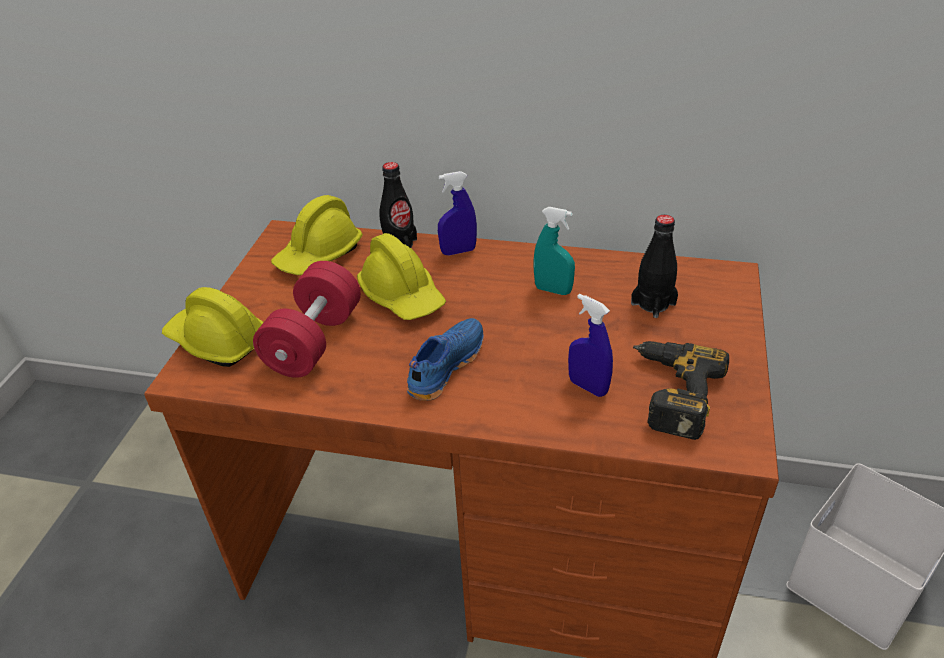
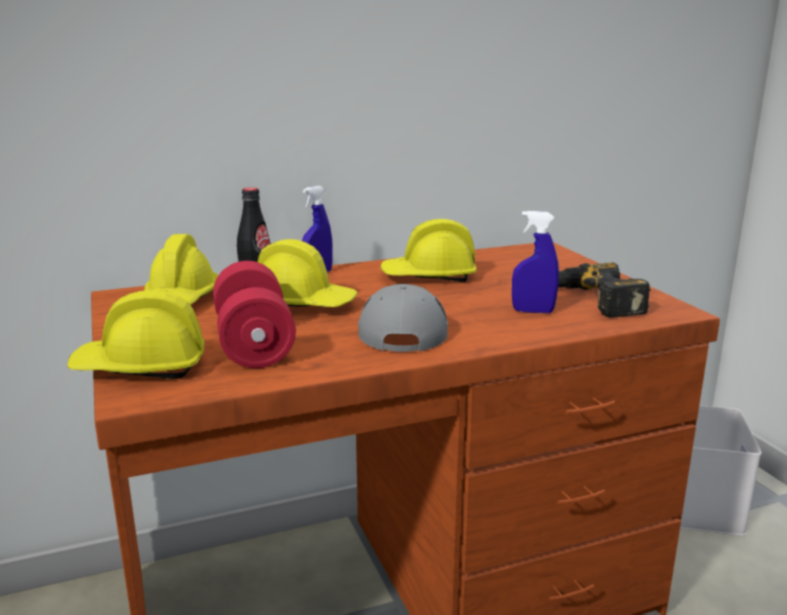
camera: 35 degrees left, 20 degrees down
blue shoe [407,318,484,401] -> grey cap [358,284,448,352]
turquoise spray bottle [533,207,575,295] -> yellow hard hat [380,219,477,282]
black bottle [631,215,678,318] -> none

